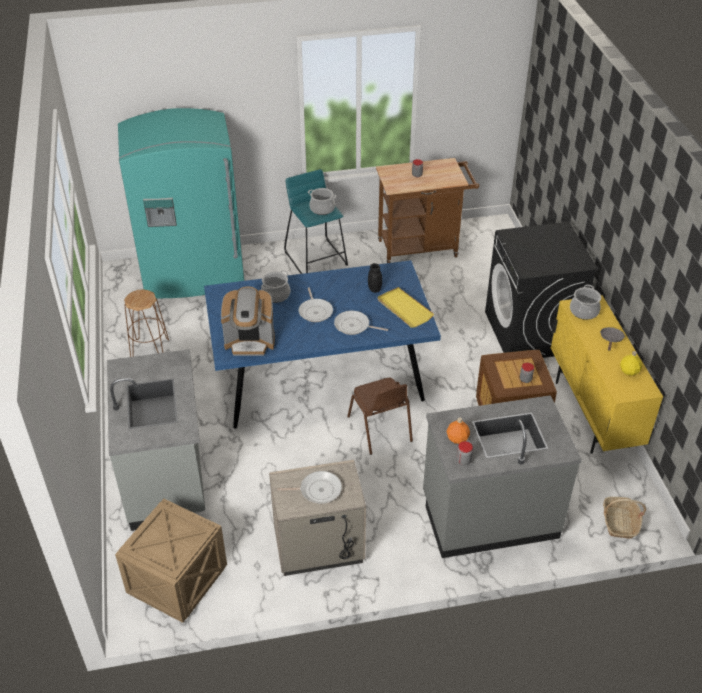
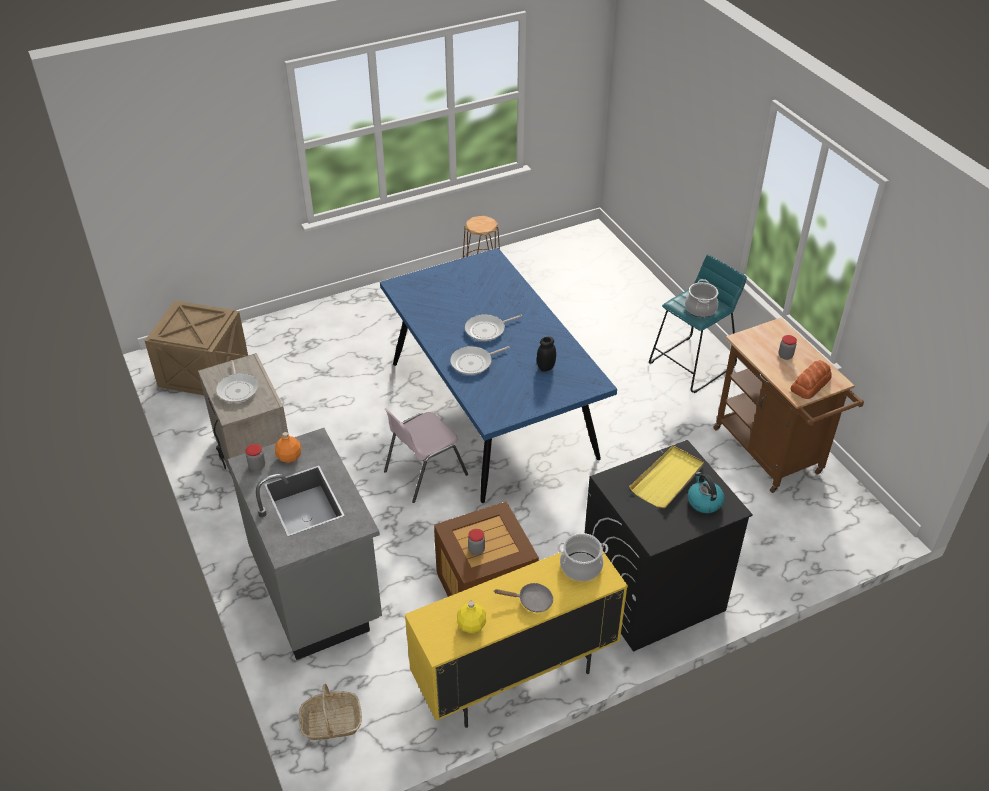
camera: 75 degrees right, 0 degrees up
grey counter [107,349,205,531] -> none
turquoise fridge [118,108,244,299] -> none
coffee machine [221,287,275,356] -> none
cooking pot [261,270,290,303] -> none
frying pan [334,311,388,335] -> frying pan turned 120 degrees counterclockwise [450,346,510,375]
brown chair [347,378,413,455] -> pink chair [384,408,468,503]
yellow tray [378,287,434,328] -> yellow tray moved to [629,446,704,508]
none -> kettle [688,472,725,513]
none -> bread [791,360,832,399]

